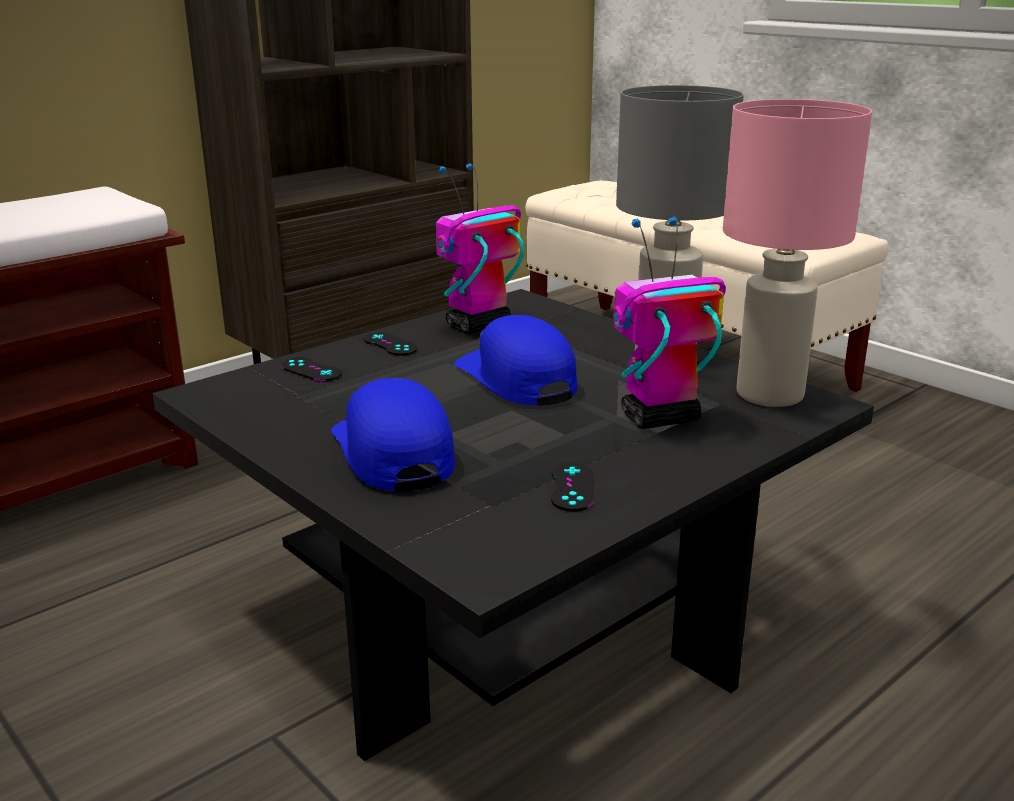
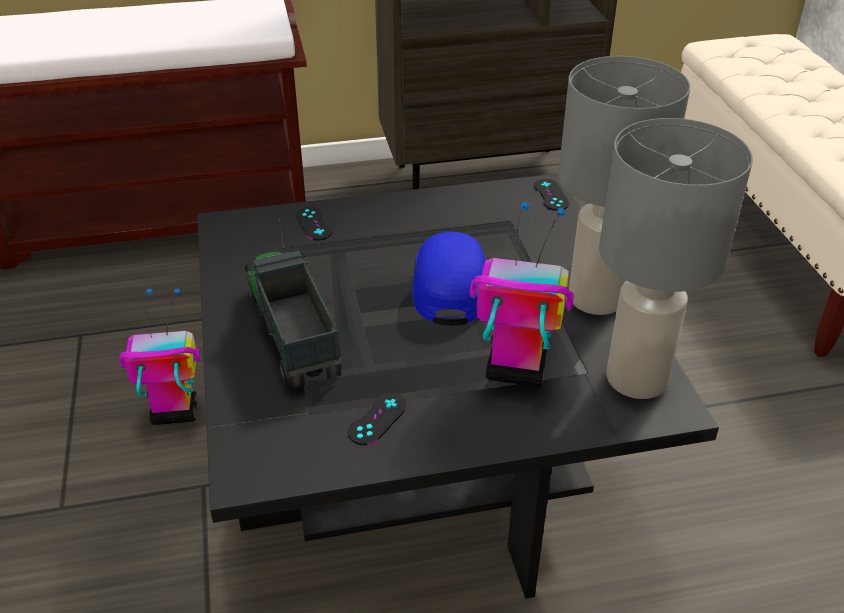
camera: 30 degrees right, 15 degrees up
blue cap [331,378,455,492] -> toy truck [244,251,342,389]
black game controller [363,332,418,356] -> black game controller moved to [534,179,569,211]
toy robot [436,163,524,334] -> toy robot moved to [120,288,201,425]
pink table lamp [723,99,872,407] -> grey table lamp [599,118,753,399]

